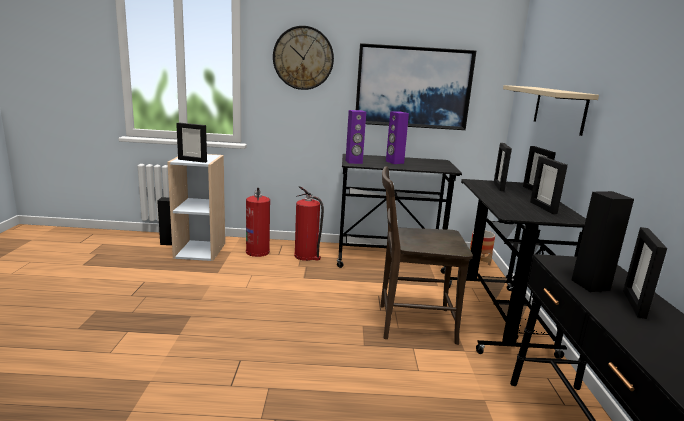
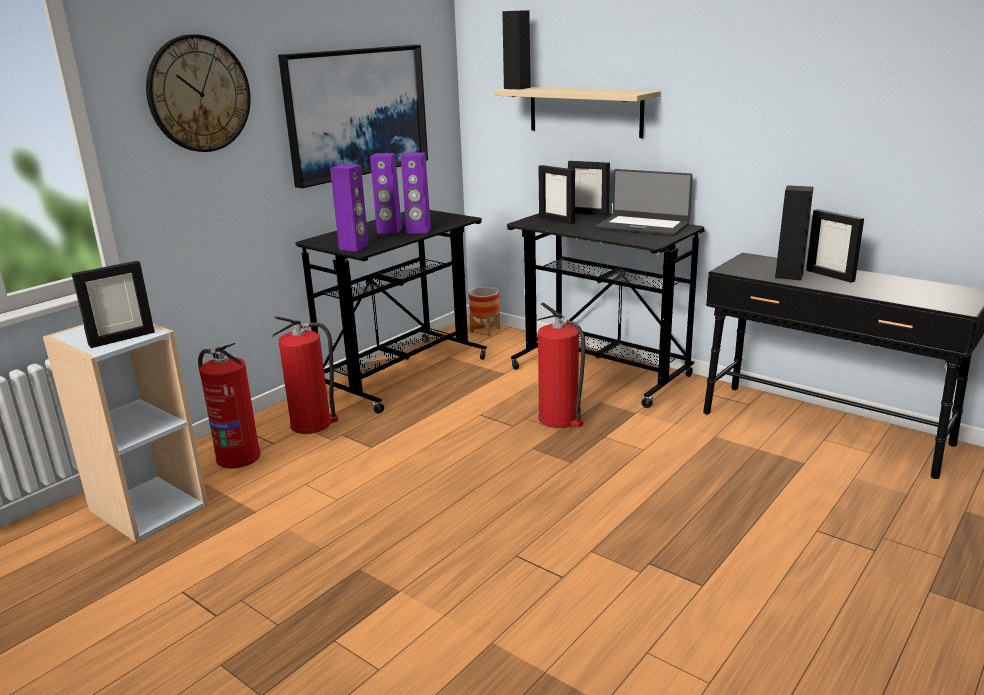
camera: 50 degrees left, 5 degrees up
black speaker [157,197,172,245] -> black speaker moved to [502,10,531,89]
brown chair [380,166,473,345] -> fire extinguisher [537,303,586,428]
picture frame [530,156,568,214] -> laptop [596,169,693,236]
none -> purple speaker [401,152,431,233]

